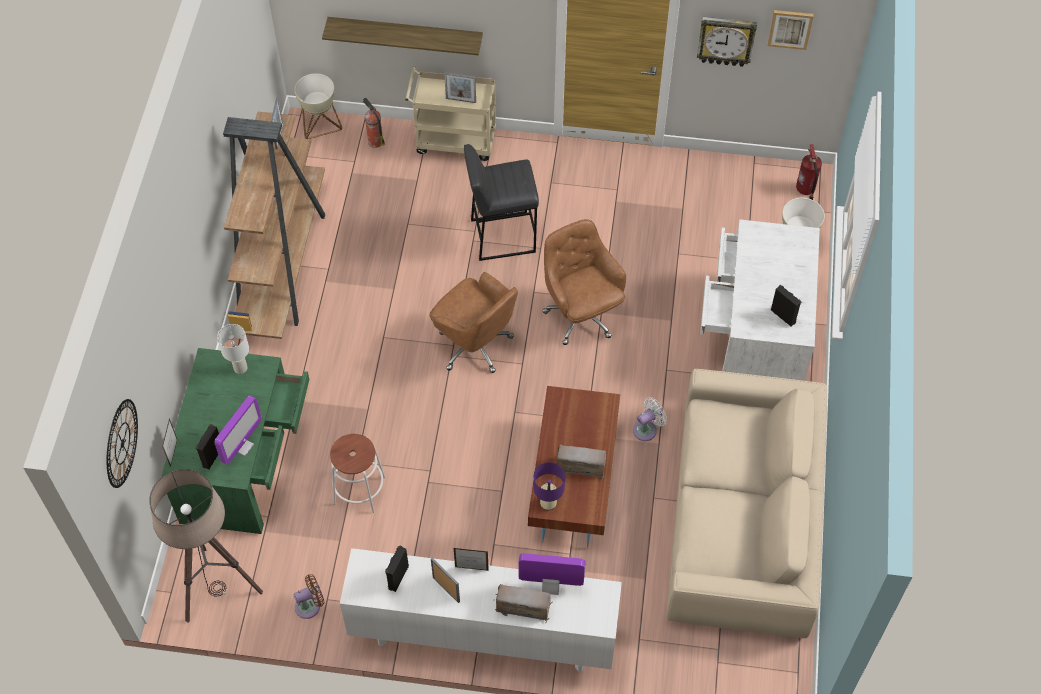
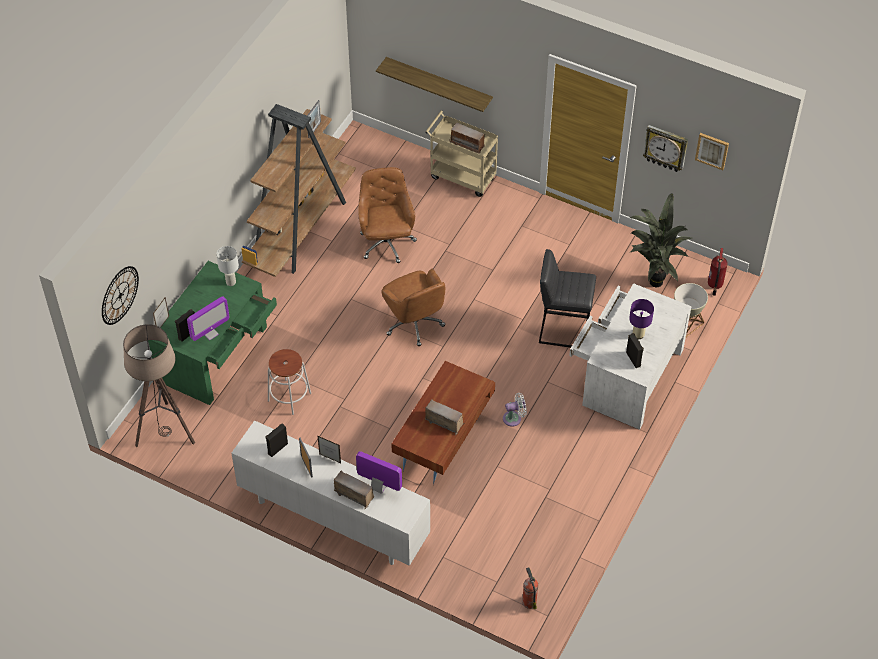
camera: 20 degrees right, 5 degrees down
planter [294,73,342,139] -> none
brown fan [294,574,324,619] -> none
fire extinguisher [363,97,385,148] -> fire extinguisher moved to [522,567,538,609]
picture frame [444,72,476,103] -> radio [449,123,485,154]
grey stool [464,144,539,261] -> grey stool moved to [539,249,596,348]
purple table lamp [533,462,565,510] -> purple table lamp moved to [629,299,654,339]
brown office chair [543,219,626,345] -> brown office chair moved to [358,167,417,263]
beige sofa [666,369,827,638] -> none
none -> potted plant [630,193,691,287]

